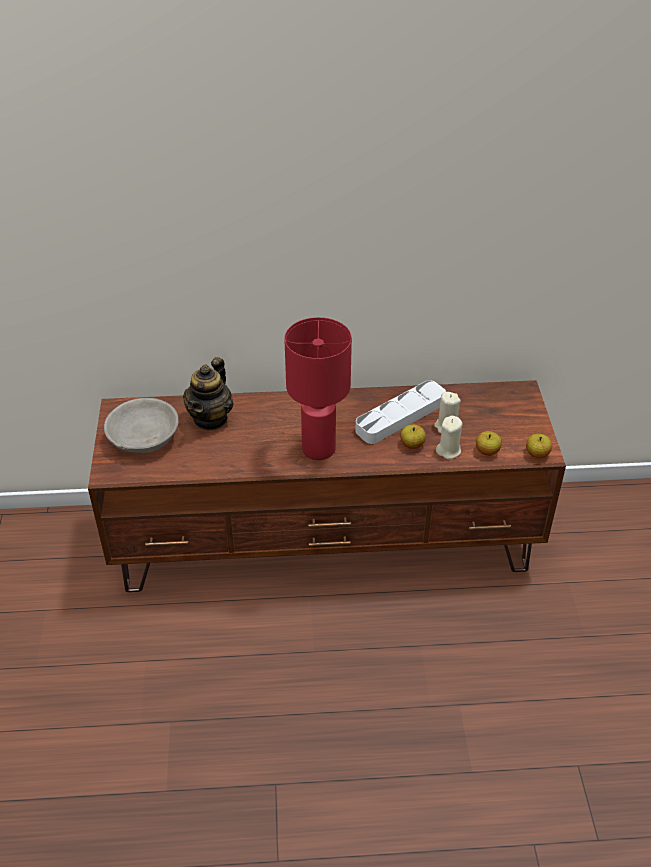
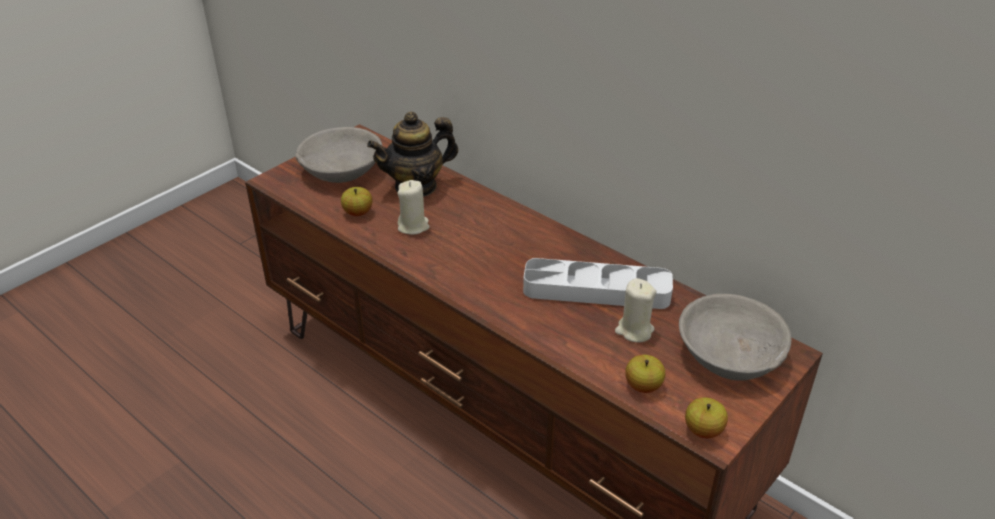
camera: 45 degrees right, 5 degrees down
red table lamp [284,317,352,460] -> none
apple [401,424,426,449] -> apple moved to [341,187,372,216]
beige candle [436,416,463,459] -> beige candle moved to [397,180,430,235]
none -> grey bowl [679,294,792,381]

